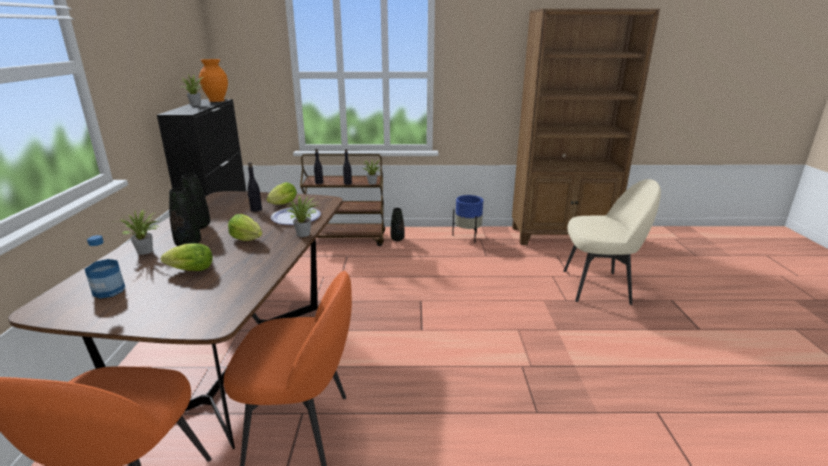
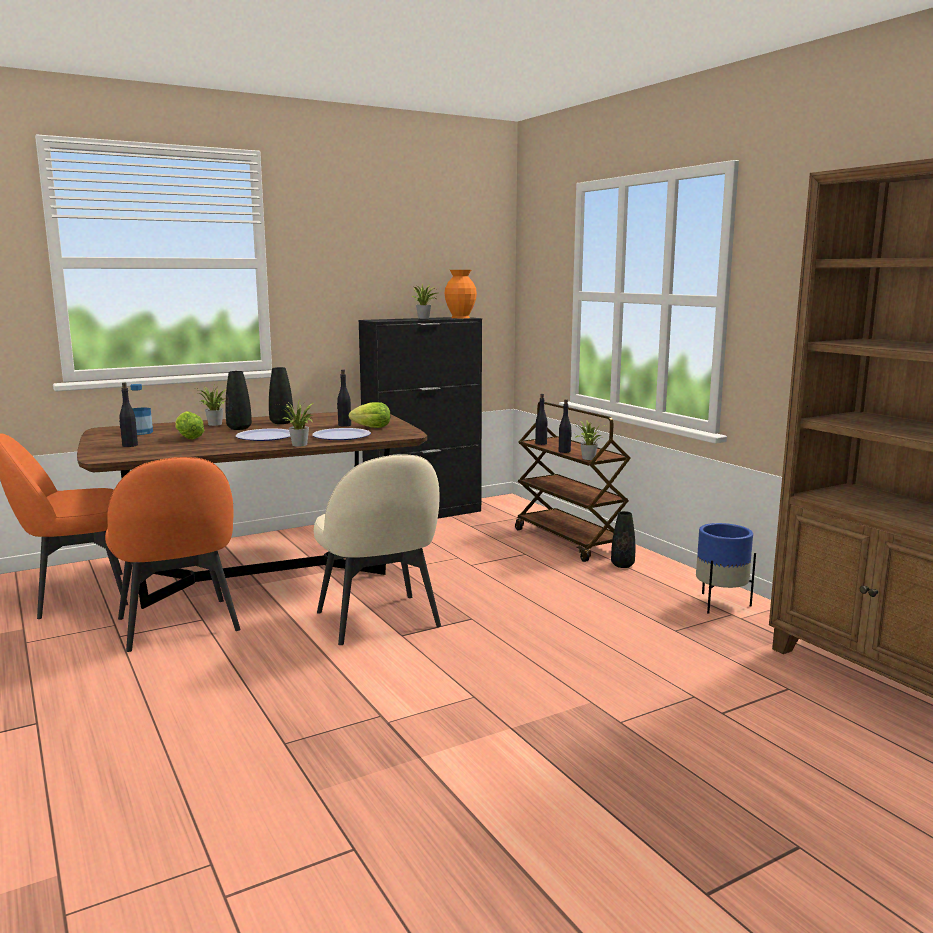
camera: 60 degrees right, 10 degrees down
lettuce [228,214,262,241] -> plate [236,429,290,441]
beige chair [563,179,661,305] -> beige chair moved to [314,454,441,645]
none -> black bottle [119,383,138,447]

